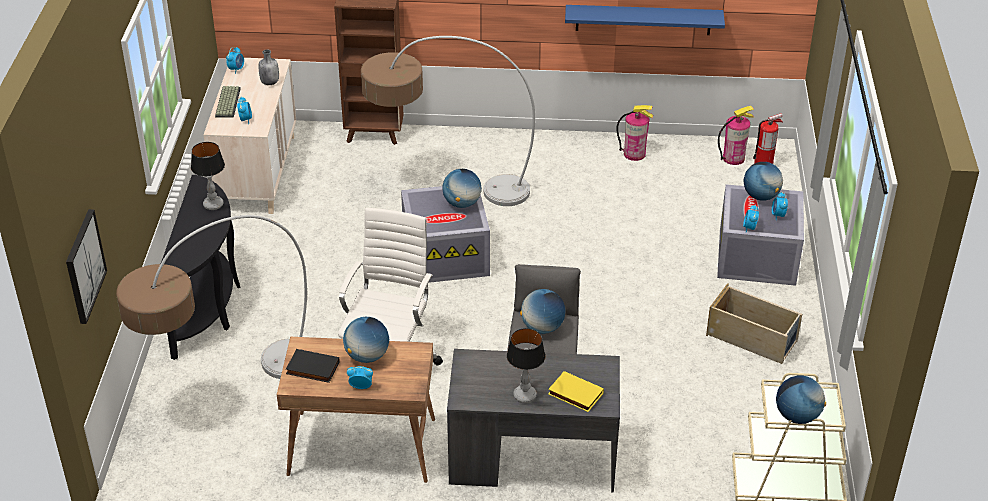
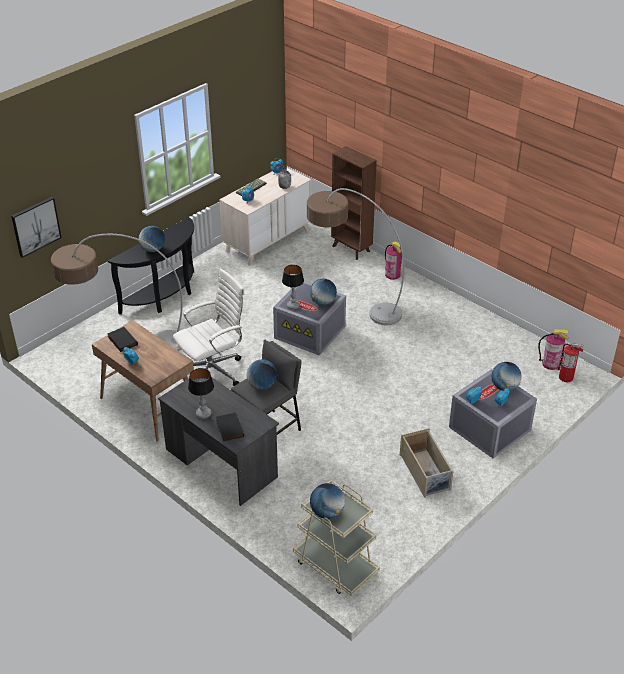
camera: 40 degrees right, 0 degrees up
table lamp [191,142,225,210] -> table lamp moved to [282,265,304,309]
globe [343,317,389,363] -> globe moved to [138,226,165,252]
yellow book [548,371,604,412] -> black book [216,412,244,441]
blue shelf [565,5,725,35] -> none
fire extinguisher [617,105,653,161] -> fire extinguisher moved to [385,241,403,280]

